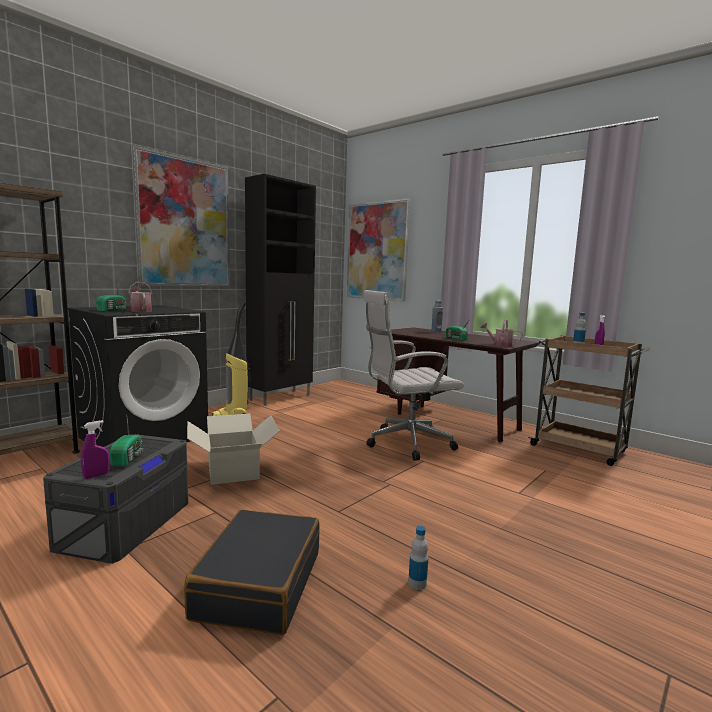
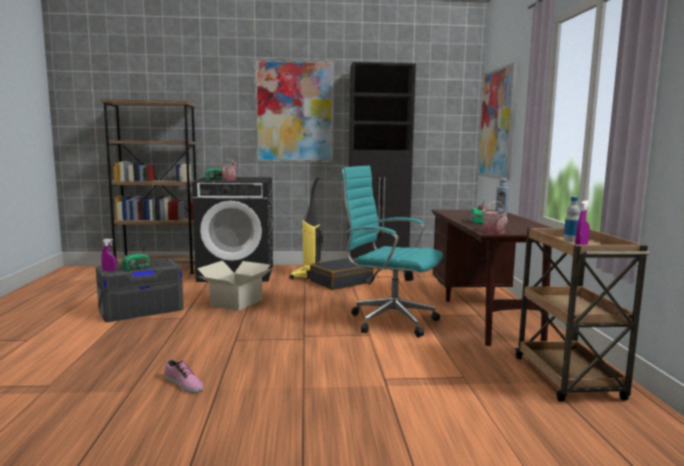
camera: 45 degrees right, 0 degrees up
black suitcase [184,510,320,635] -> black suitcase moved to [310,258,374,290]
white office chair [363,290,464,461] -> turquoise office chair [341,166,443,337]
bottle [408,526,428,590] -> shoe [164,360,204,393]

